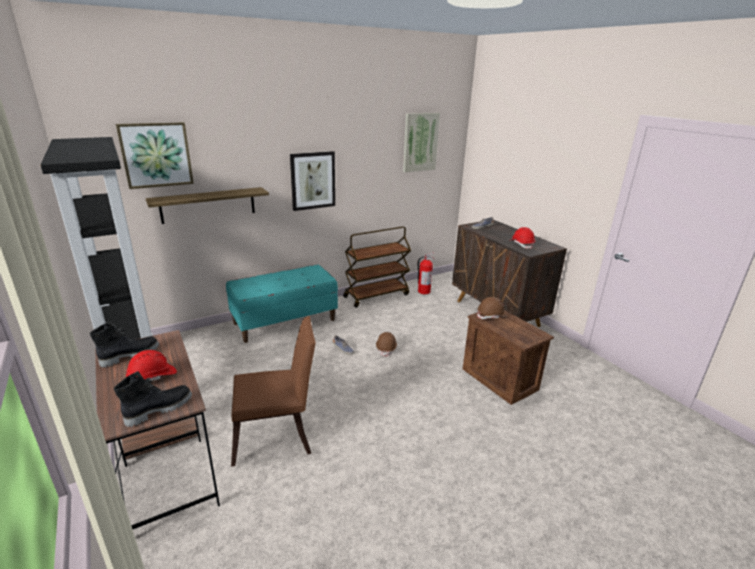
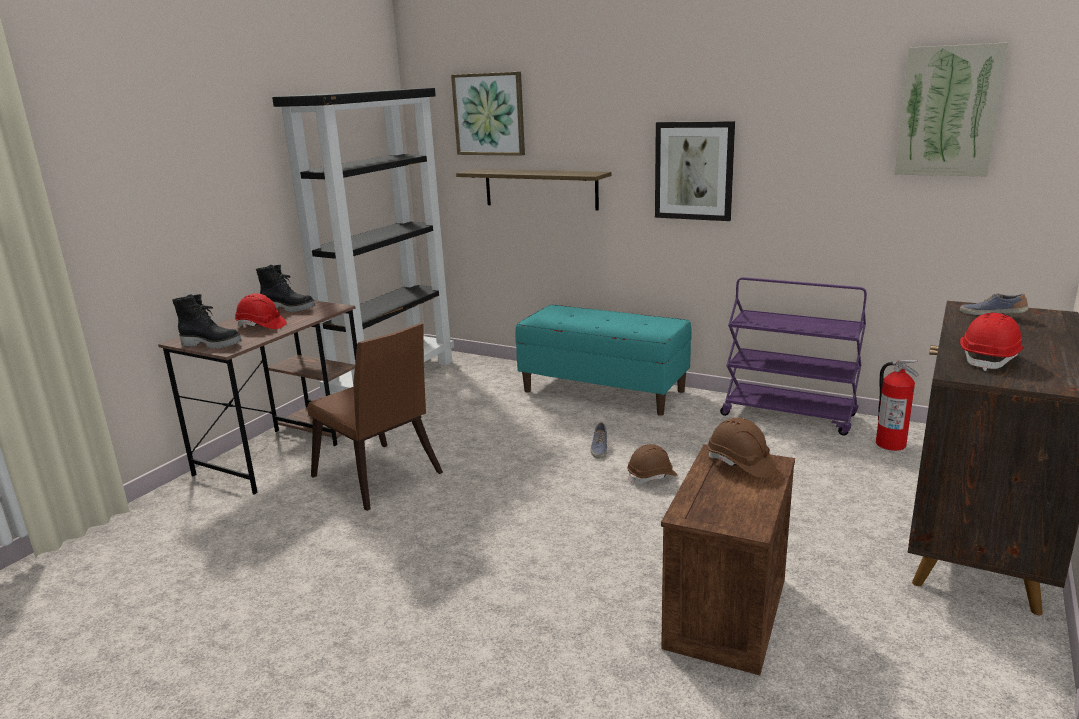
camera: 60 degrees right, 5 degrees down
brown cart [343,226,411,308] -> purple cart [720,277,867,436]

